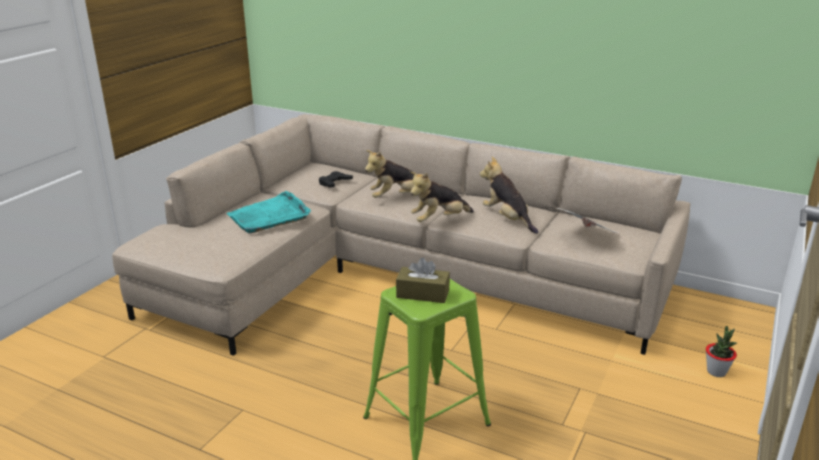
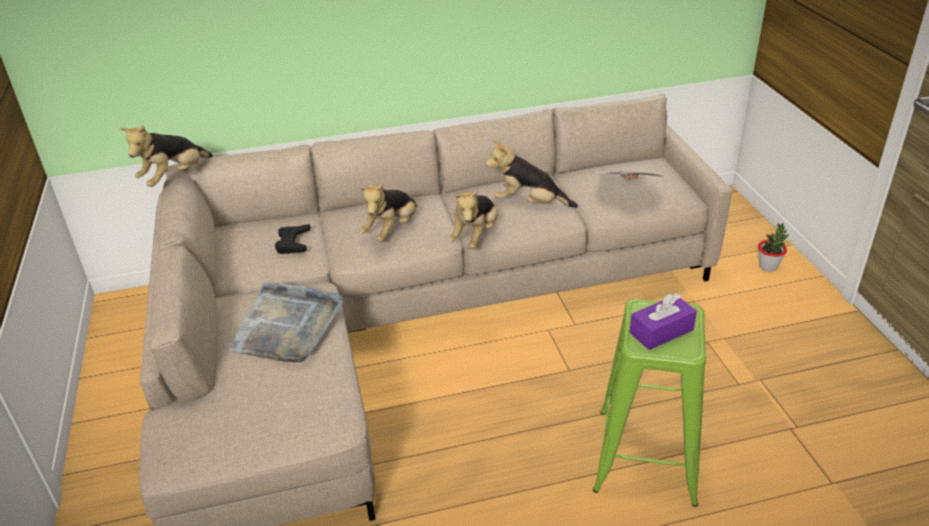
camera: 40 degrees left, 10 degrees up
turquoise tray [226,191,311,233] -> grey tray [229,282,344,362]
brown tissue box [396,258,450,303] -> purple tissue box [629,293,697,350]
none -> plush toy [119,125,213,187]

